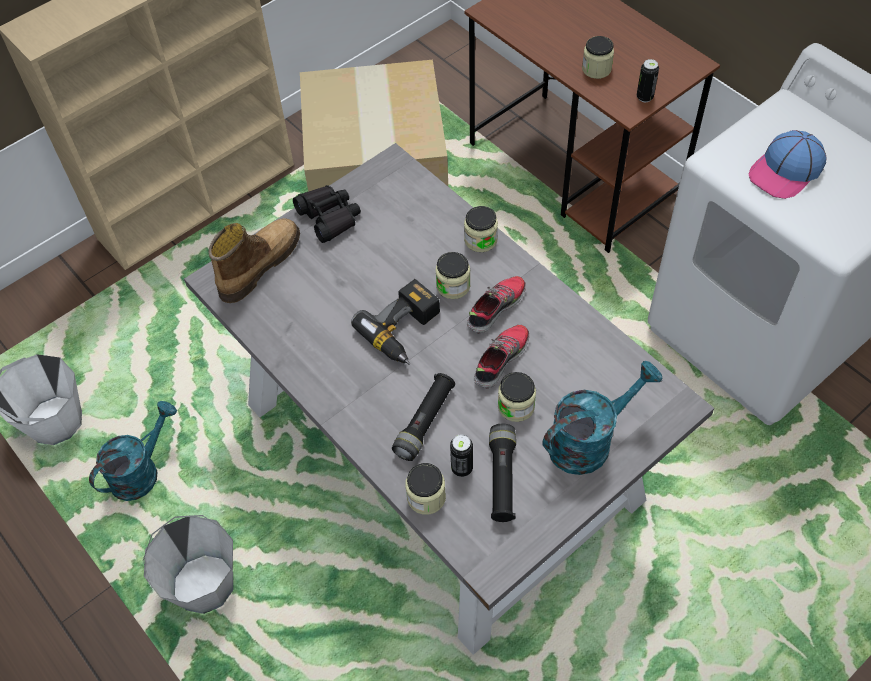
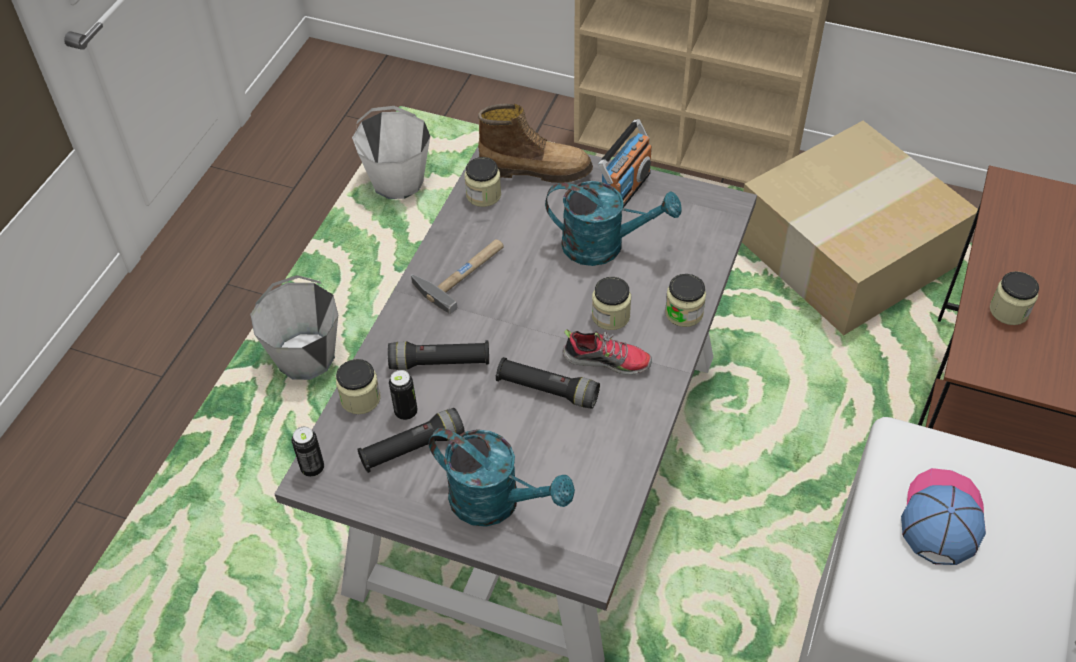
camera: 60 degrees right, 5 degrees down
turquoise watering can [89,401,177,501] -> turquoise watering can moved to [545,181,681,266]
black binoculars [293,185,361,243] -> radio [598,119,652,208]
power drill [351,279,440,365] -> none
shoe [474,325,529,389] -> black flashlight [496,357,600,409]
jar [498,372,536,422] -> jar moved to [464,157,501,207]
can [637,59,659,102] -> can moved to [292,426,324,477]
cap [749,130,826,199] -> cap turned 90 degrees clockwise [901,468,986,565]
none -> hammer [411,239,504,314]

